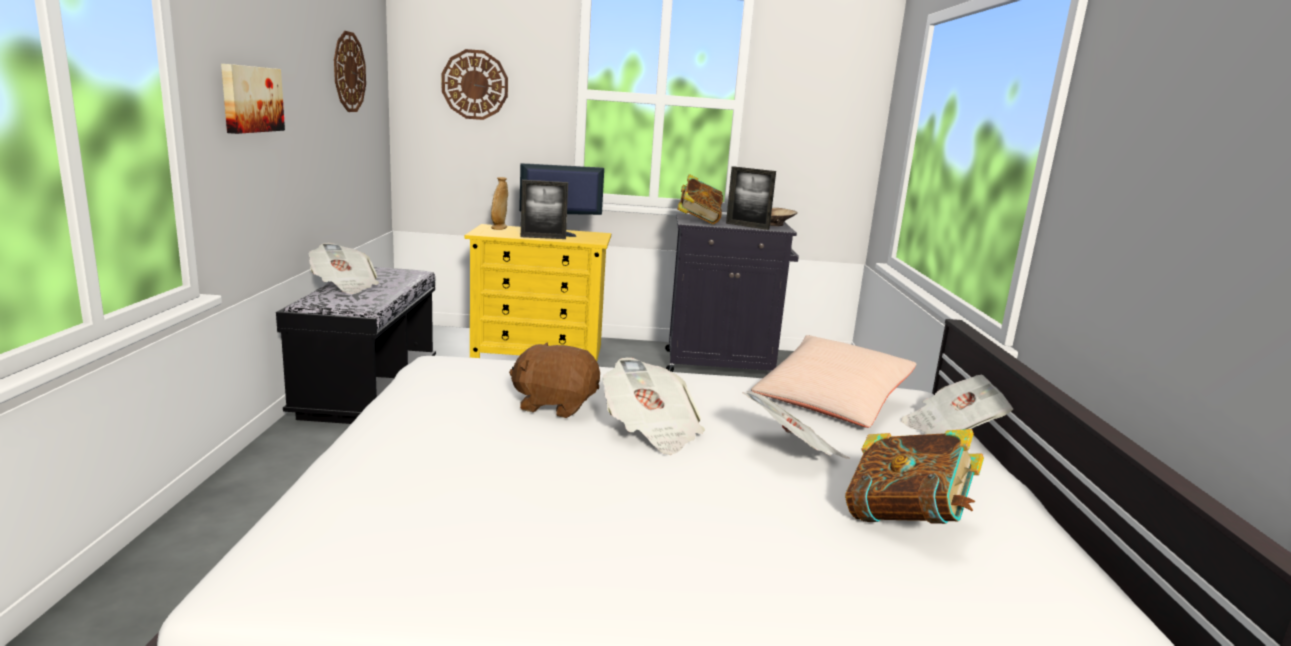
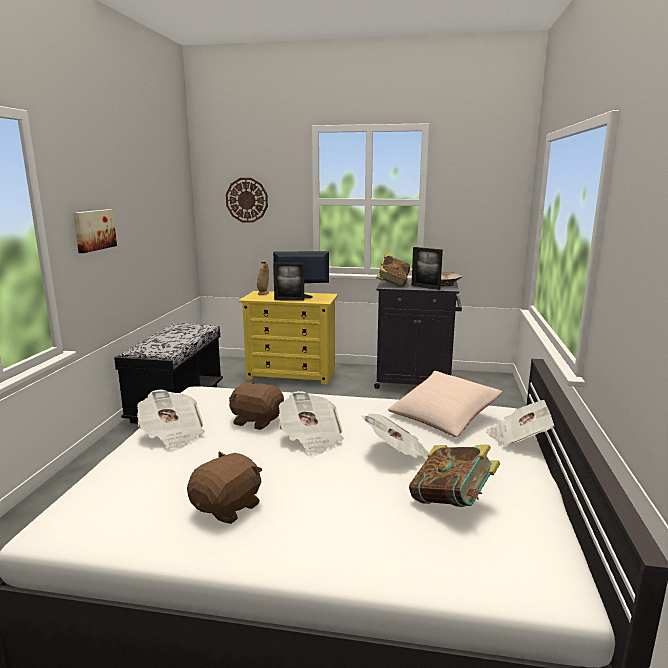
camera: 10 degrees right, 0 degrees up
newspaper [309,243,379,294] -> newspaper moved to [137,389,205,450]
wall clock [334,31,366,112] -> none
none -> brown plush toy [187,451,262,524]

